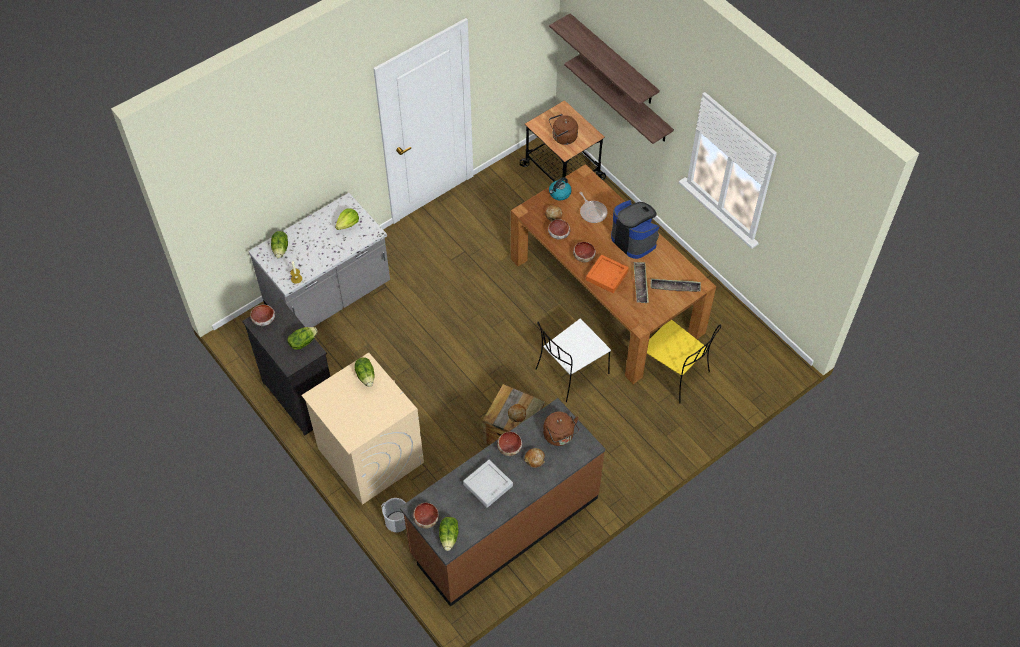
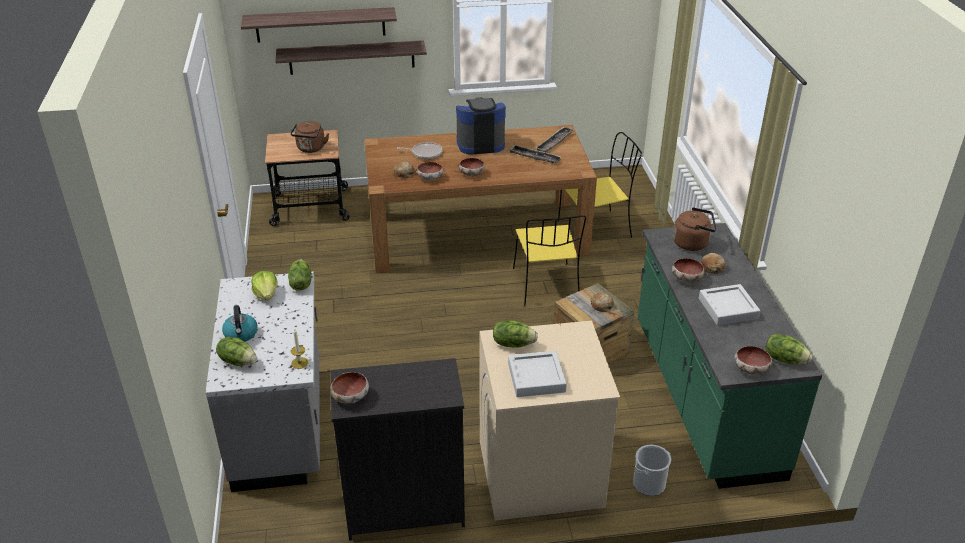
camera: 60 degrees left, 20 degrees down
lettuce [287,327,318,350] -> lettuce moved to [288,259,311,290]
brown counter [400,398,605,607] -> green counter [638,223,822,489]
white chair [535,319,611,402] -> yellow chair [513,215,586,305]
kettle [549,177,572,200] -> kettle moved to [222,305,258,342]
orange tray [586,255,629,293] -> none
none -> grey tray [508,351,567,397]

